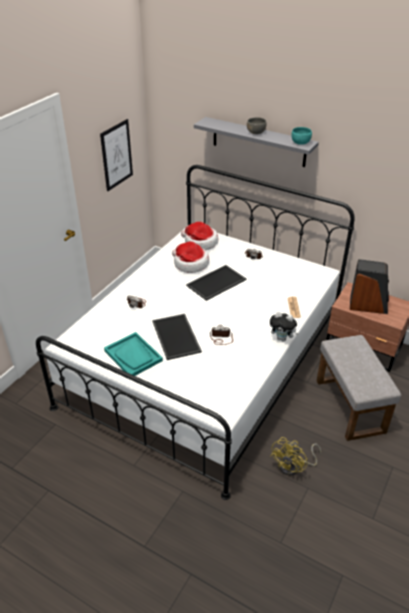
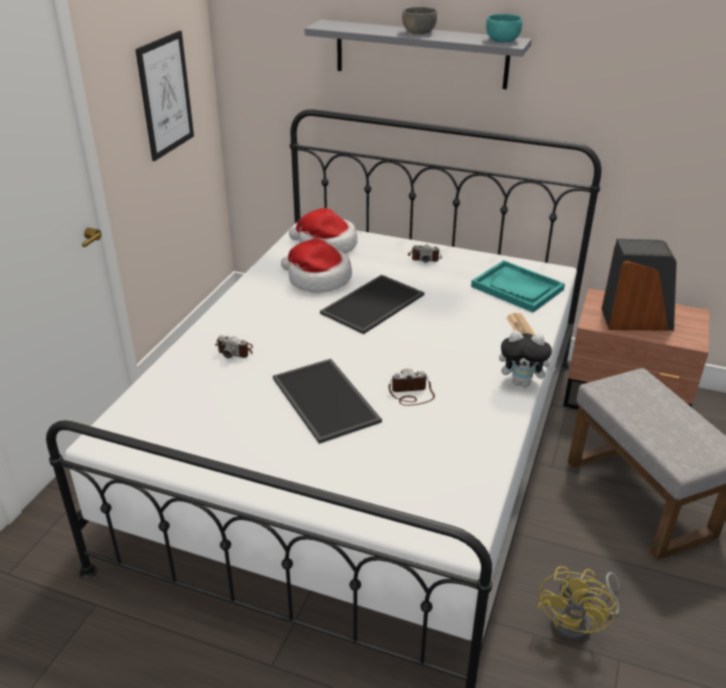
camera: 10 degrees left, 5 degrees down
turquoise tray [104,332,163,376] -> turquoise tray moved to [471,260,565,312]

